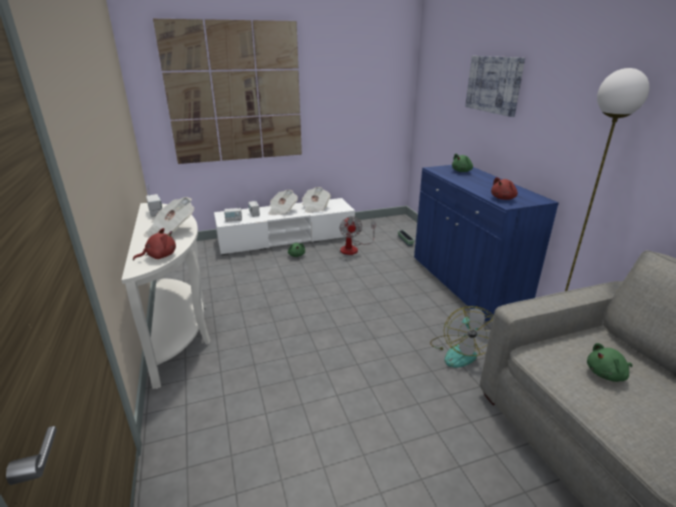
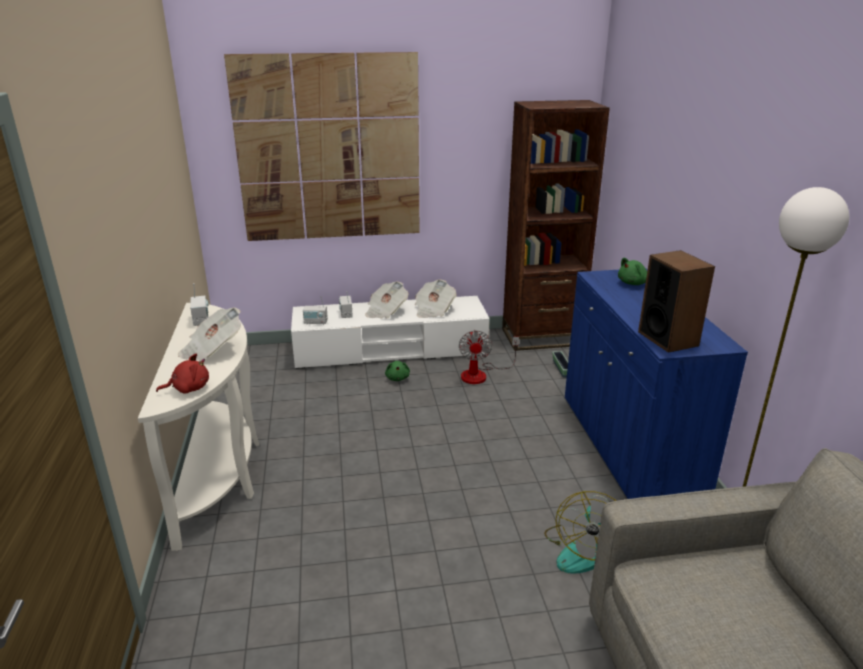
camera: 10 degrees right, 0 degrees up
picture [465,56,525,117] -> none
red plush toy [491,177,518,200] -> speaker [638,250,715,353]
green plush toy [587,343,632,382] -> none
none -> brown bookcase [502,100,610,351]

